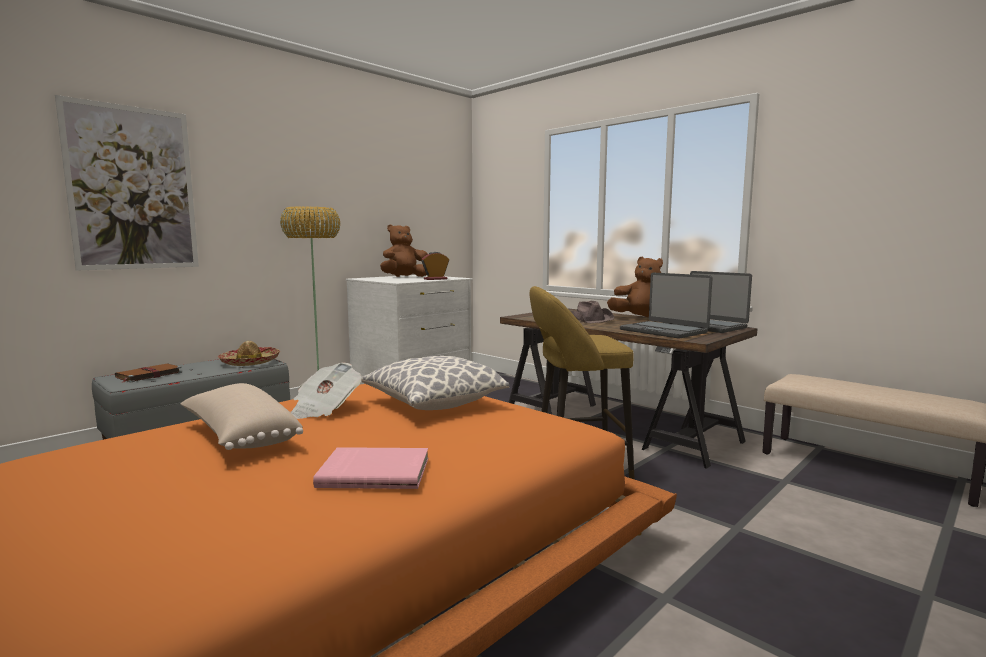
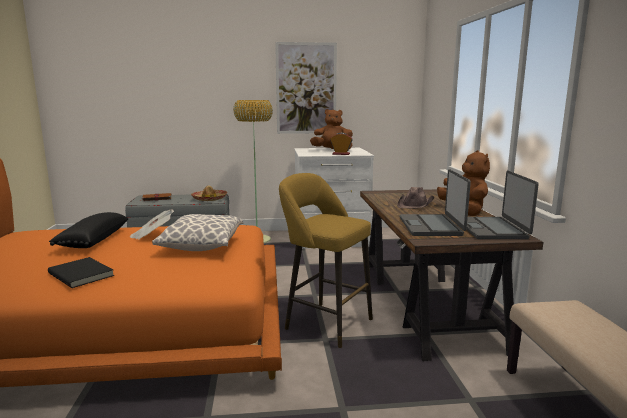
camera: 40 degrees right, 5 degrees up
picture [55,95,199,271] -> picture moved to [275,42,337,134]
beige pillow [181,383,303,450] -> black pillow [49,212,128,248]
pink book [313,447,428,489] -> black book [48,257,114,288]

